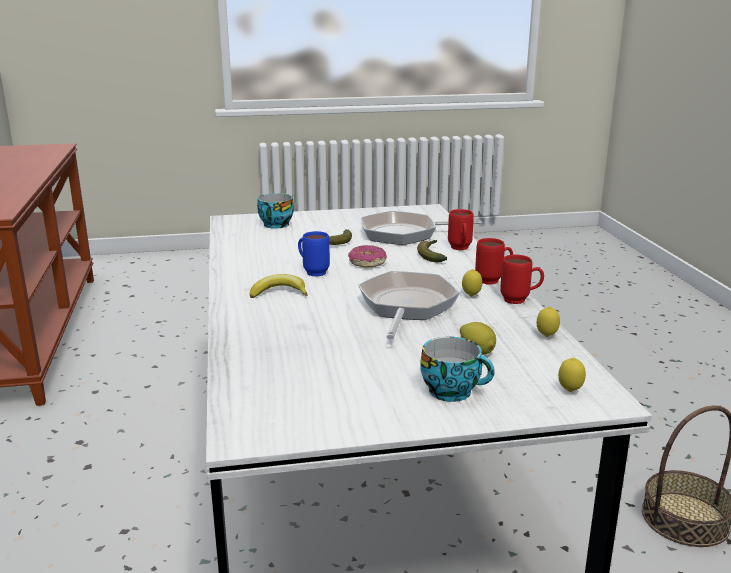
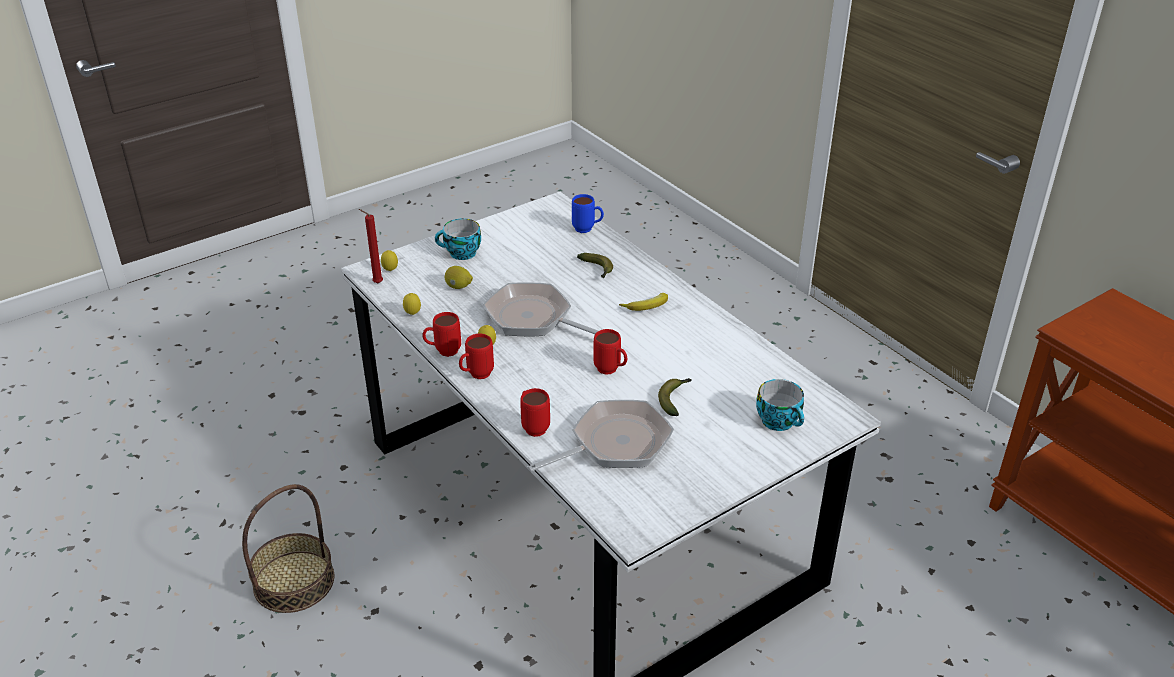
camera: 155 degrees right, 15 degrees up
blue mug [298,231,330,277] -> blue mug moved to [572,194,604,233]
donut [348,245,387,267] -> red mug [594,329,628,375]
frying pan [358,271,460,339] -> frying pan turned 135 degrees clockwise [483,282,598,336]
banana [417,240,447,262] -> banana moved to [577,253,613,278]
none -> red candle [359,209,383,283]

